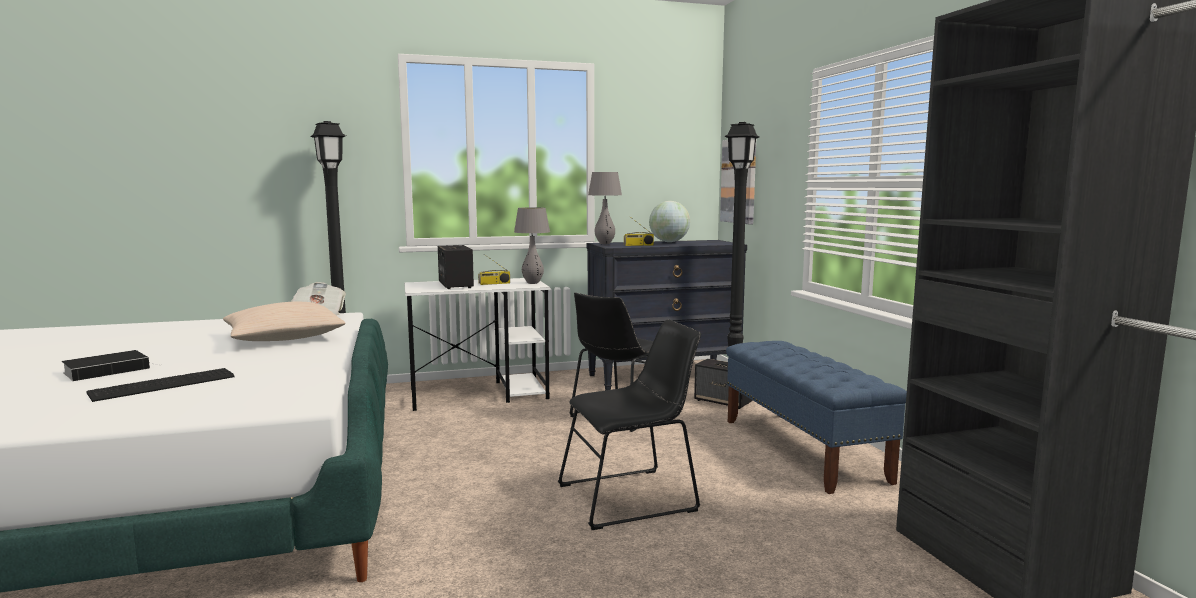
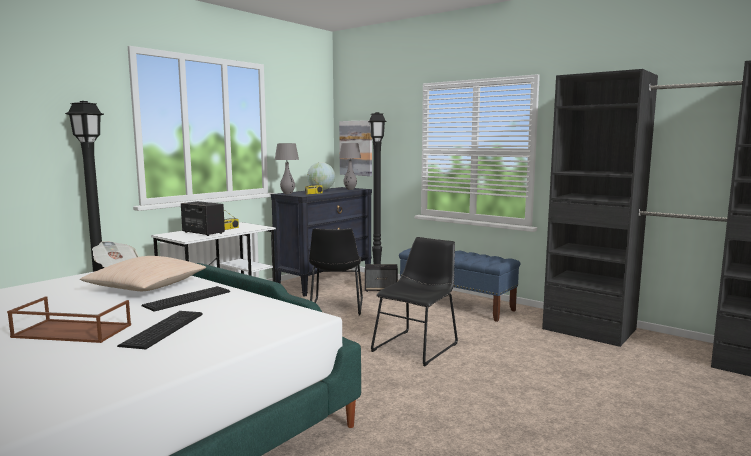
camera: 35 degrees left, 0 degrees up
book [62,350,158,381] -> brown tray [7,297,131,343]
grey table lamp [514,207,550,284] -> grey table lamp moved to [339,143,361,190]
none -> keyboard [141,286,230,312]

